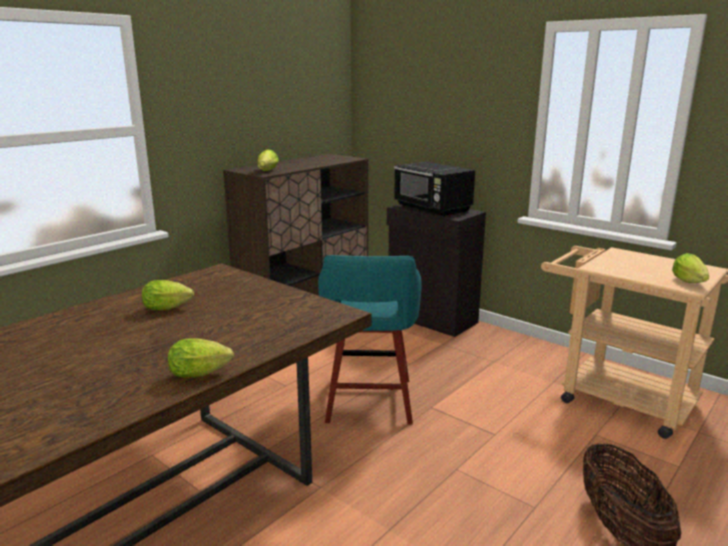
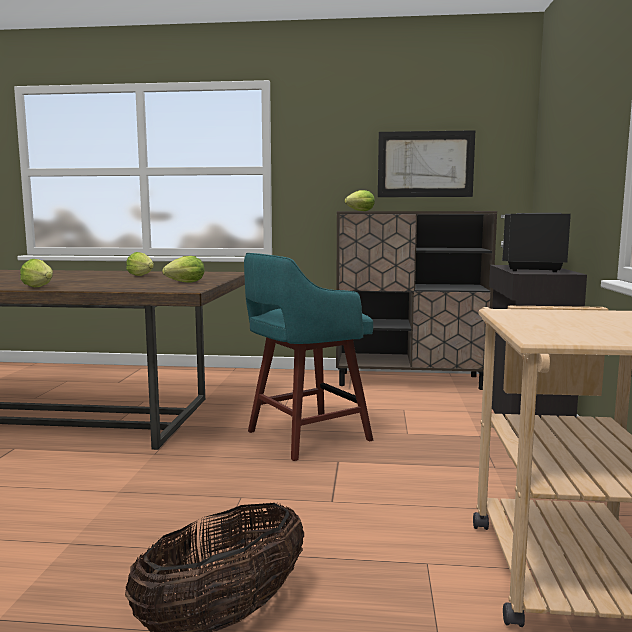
camera: 55 degrees right, 10 degrees down
lettuce [672,253,709,283] -> lettuce moved to [162,256,204,282]
none -> picture [378,130,475,197]

